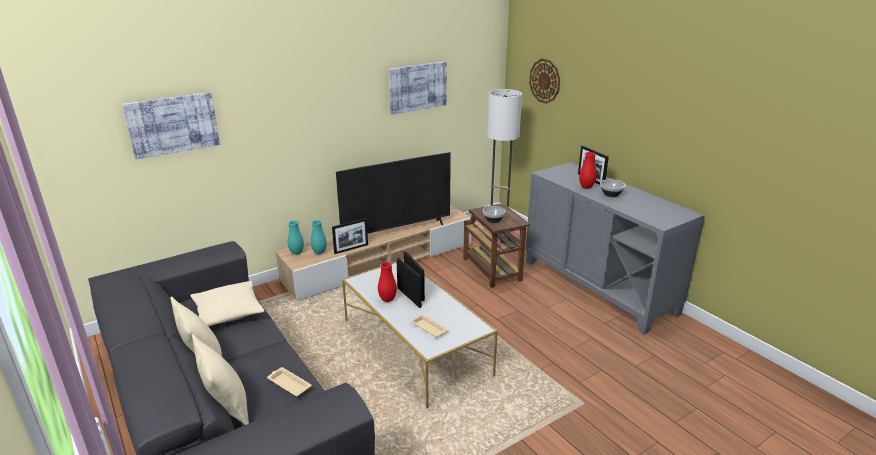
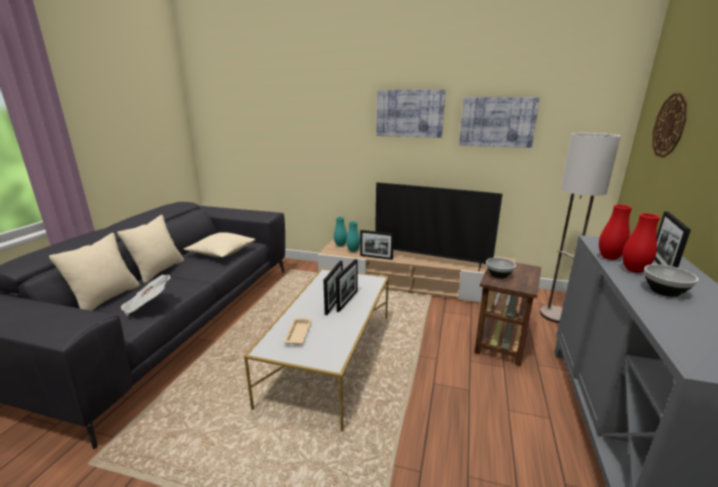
camera: 50 degrees right, 5 degrees down
picture [122,92,220,160] -> picture moved to [376,90,446,138]
beige tray [267,367,312,396] -> newspaper [120,274,170,315]
red vase [378,262,397,302] -> red vase moved to [599,204,632,260]

